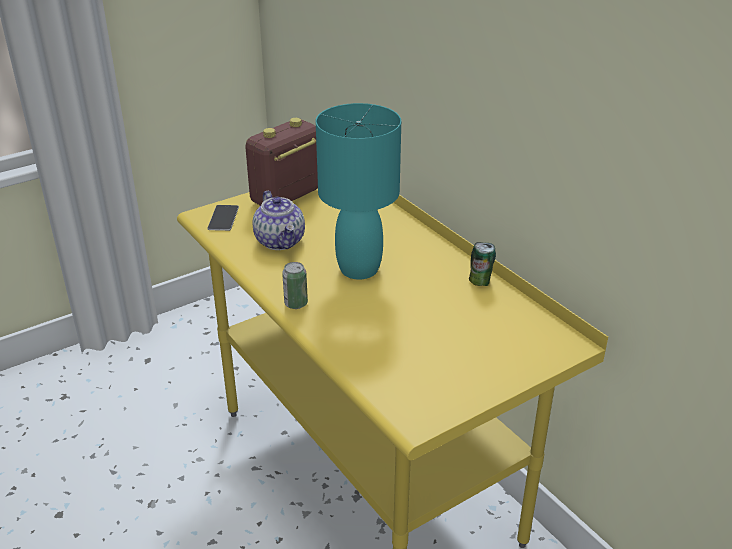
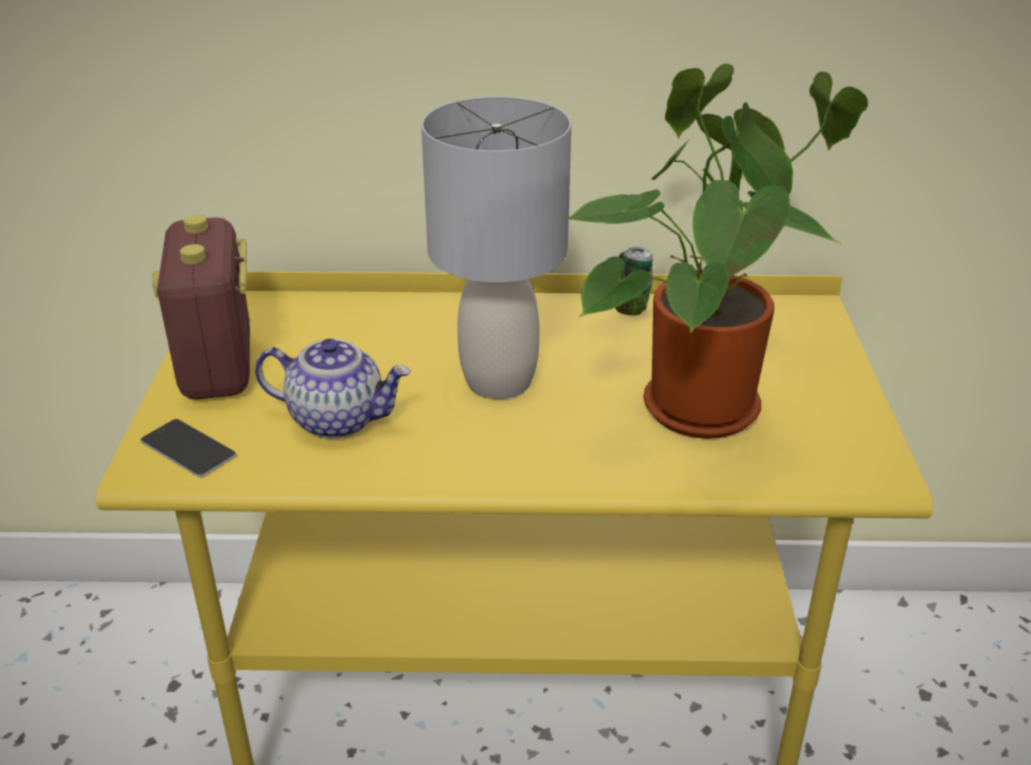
camera: 55 degrees left, 0 degrees up
can [282,262,308,309] -> none
turquoise table lamp [316,103,401,280] -> grey table lamp [421,96,571,399]
none -> potted plant [564,63,868,439]

